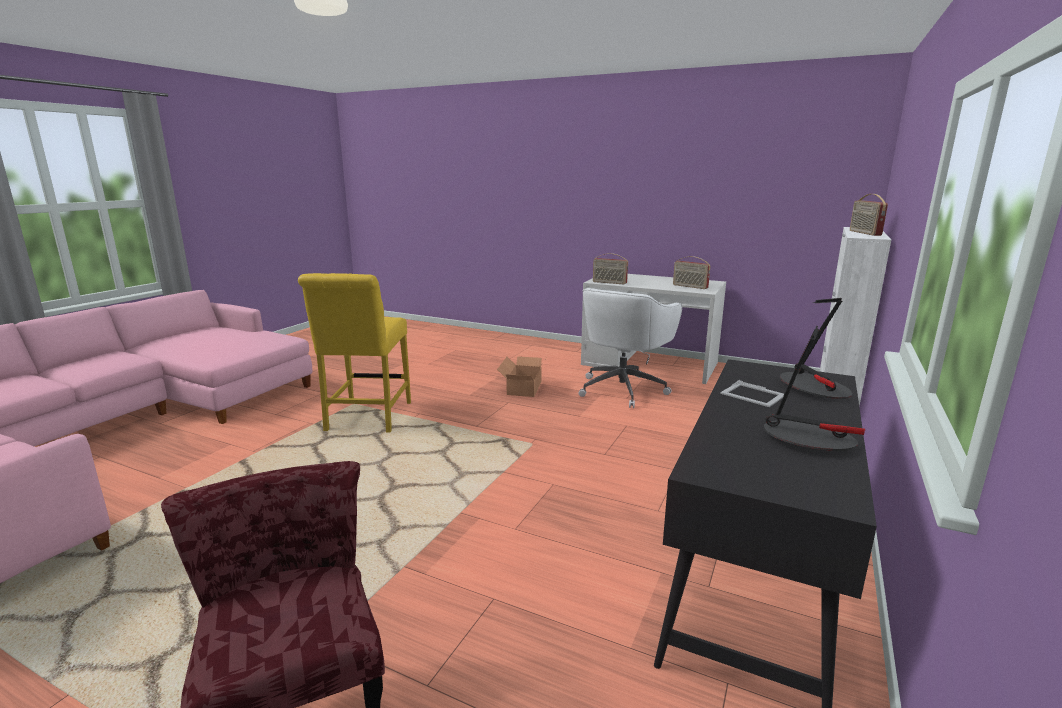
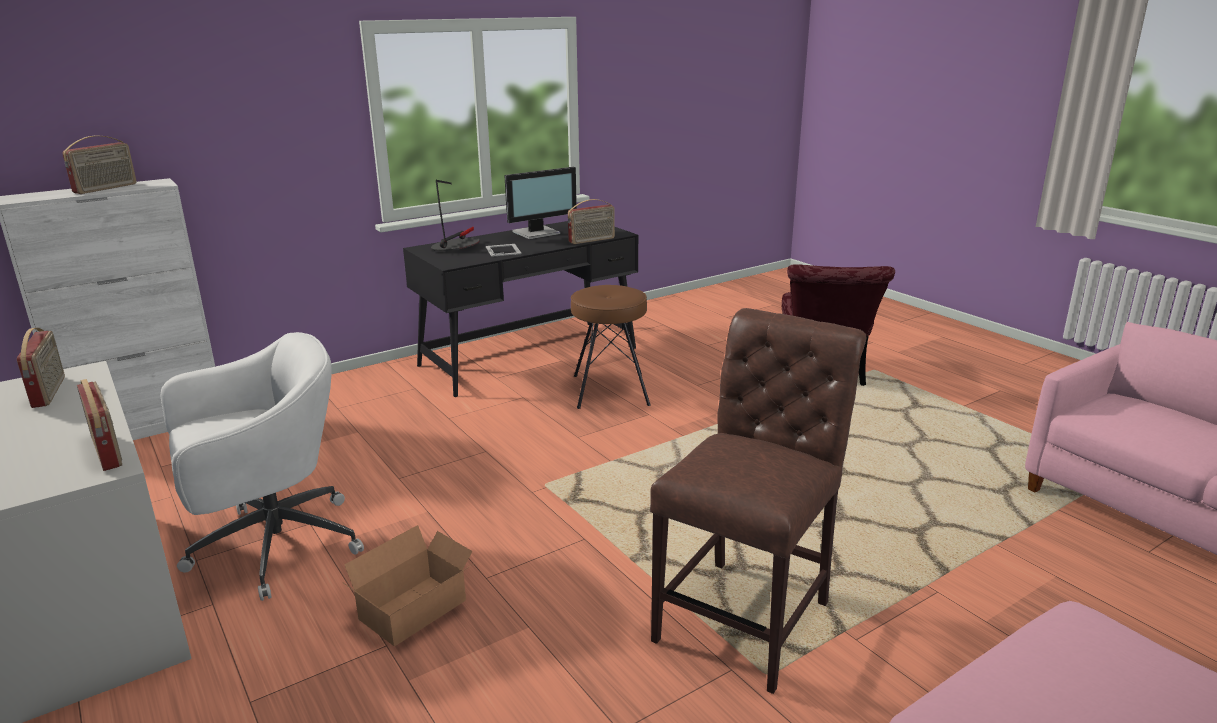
camera: 150 degrees left, 5 degrees up
yellow chair [298,273,411,432] -> brown chair [650,308,866,694]
table lamp [764,326,865,451] -> monitor [504,167,577,239]
none -> radio [568,199,615,244]
none -> brown stool [571,285,651,409]

